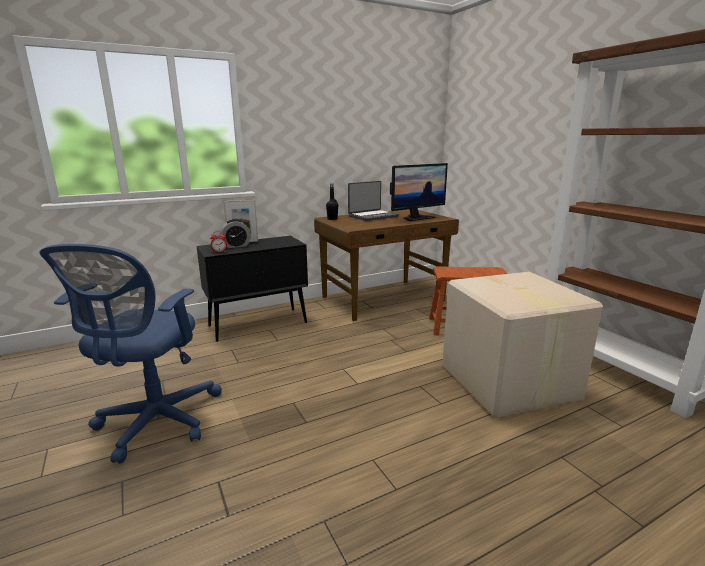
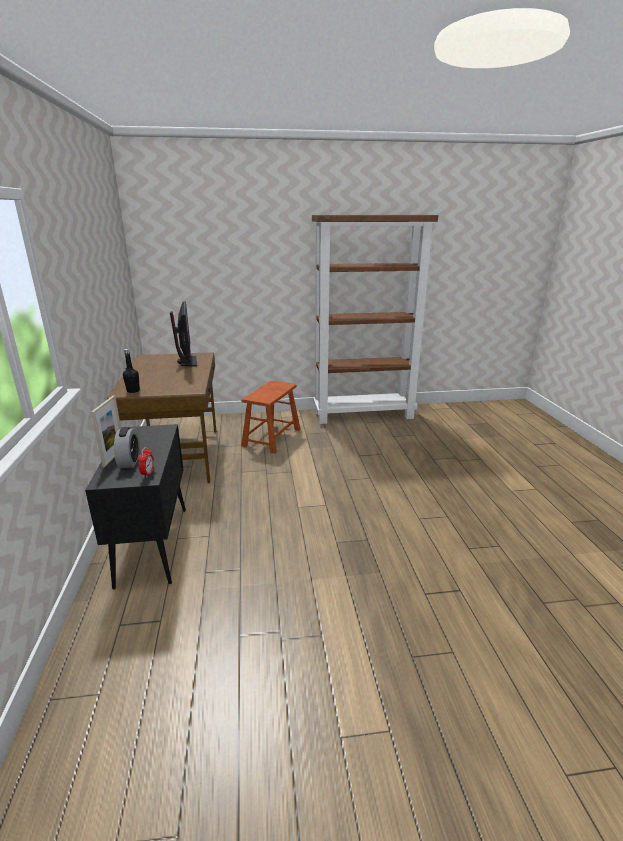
camera: 70 degrees left, 5 degrees up
blue office chair [40,244,222,464] -> none
laptop [348,181,399,221] -> none
cardboard box [442,272,603,418] -> none

